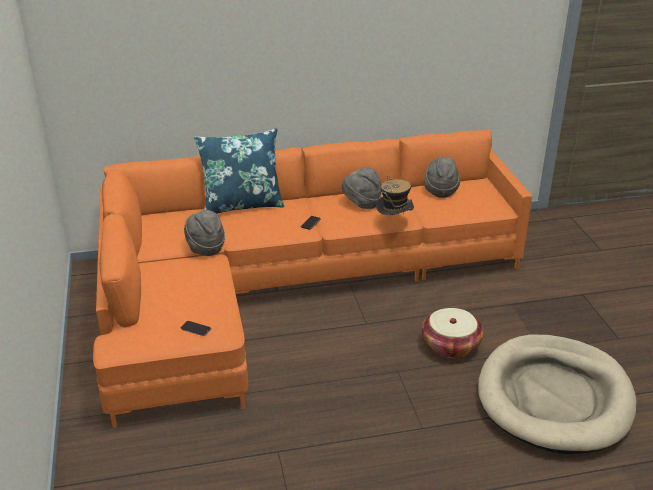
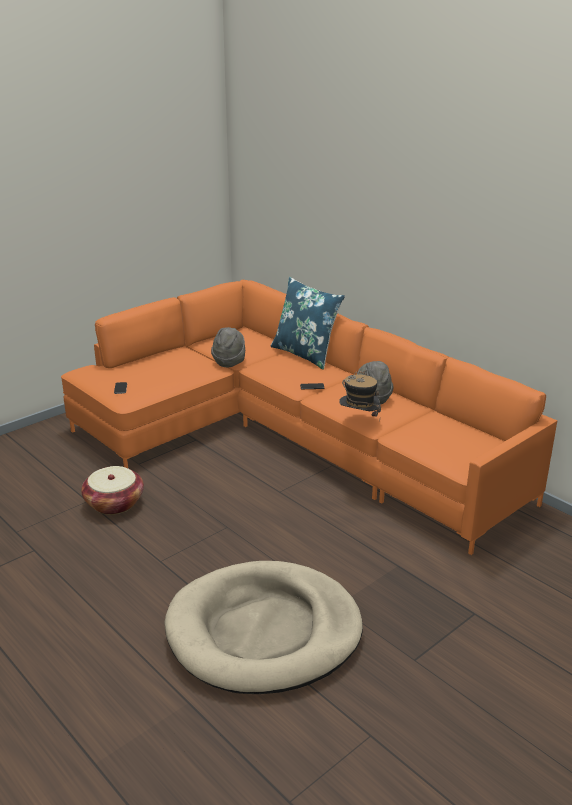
camera: 60 degrees right, 5 degrees down
basket [422,308,484,358] -> basket moved to [81,466,144,515]
grey hat [424,157,460,198] -> none

